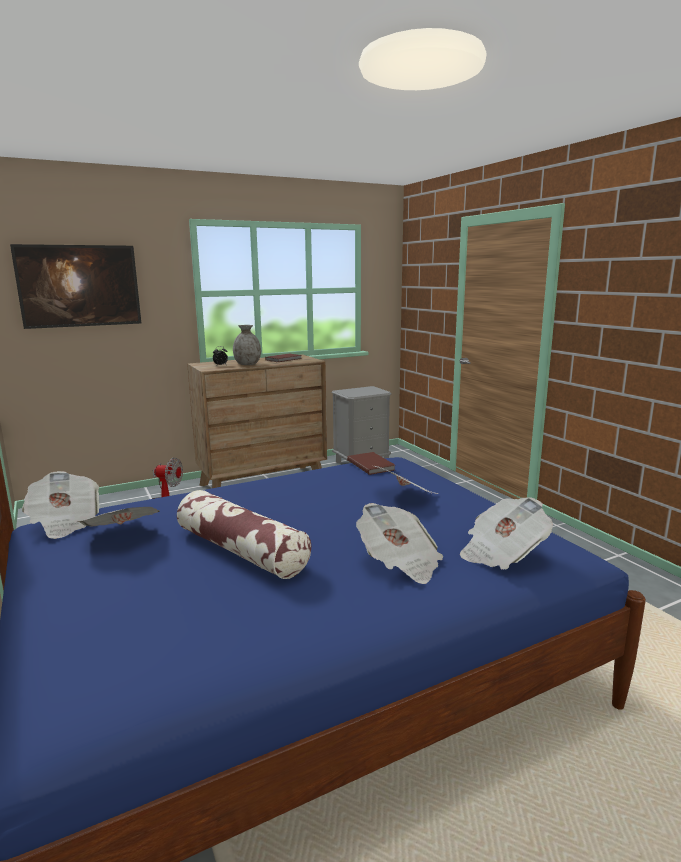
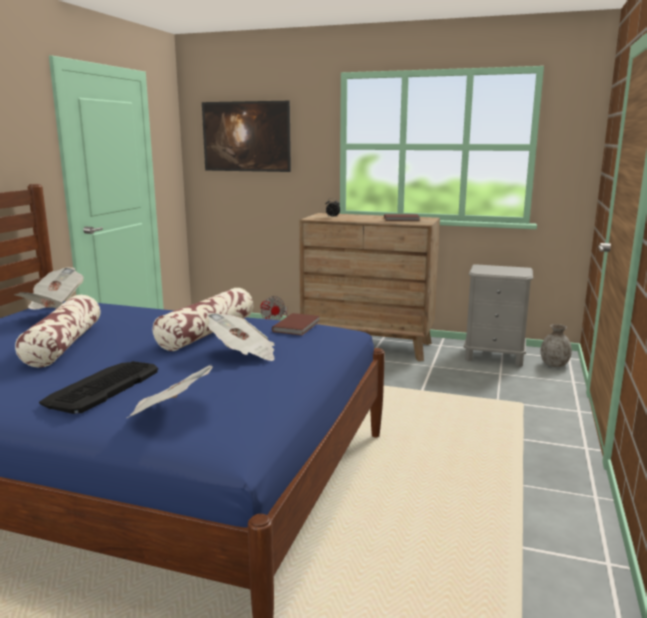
camera: 45 degrees right, 0 degrees up
grey vase [233,325,261,365] -> grey vase moved to [540,324,572,367]
newspaper [356,503,443,584] -> keyboard [39,361,158,414]
none -> pillow [153,288,254,351]

